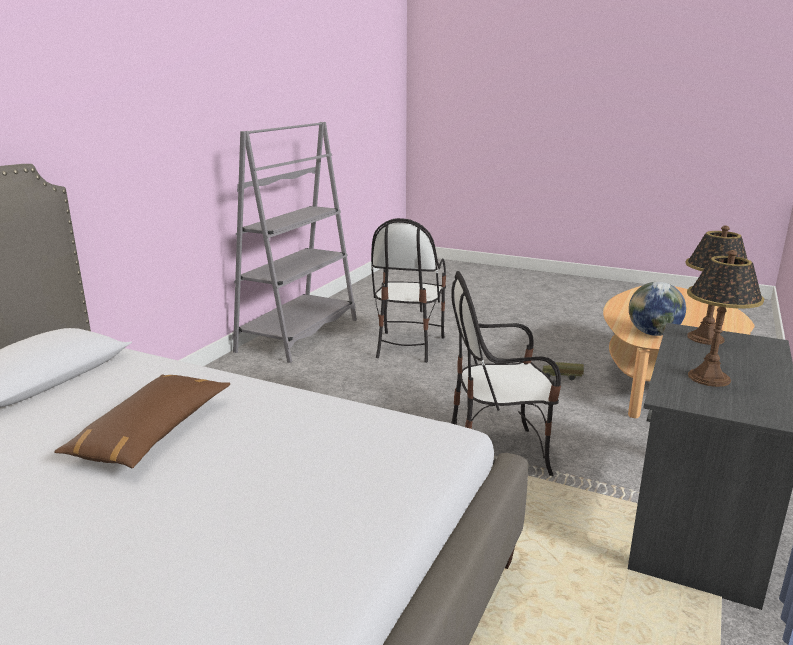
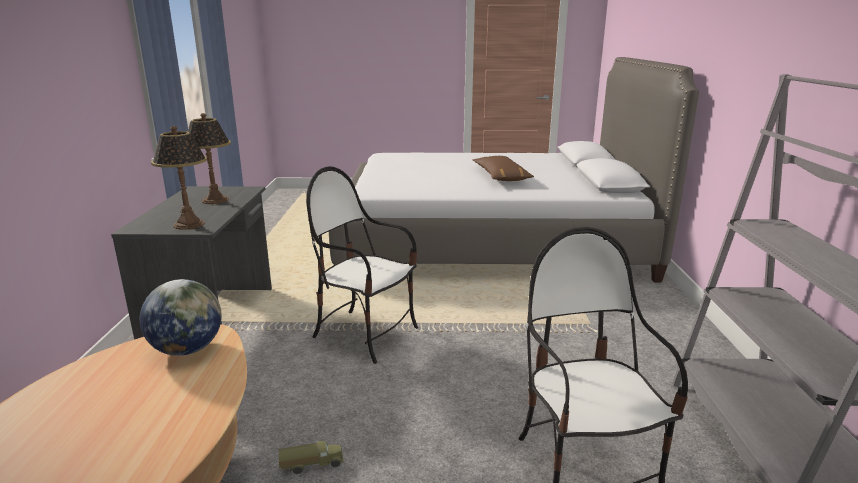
camera: 155 degrees right, 0 degrees up
chair [451,271,561,476] -> chair turned 120 degrees counterclockwise [306,166,418,364]

